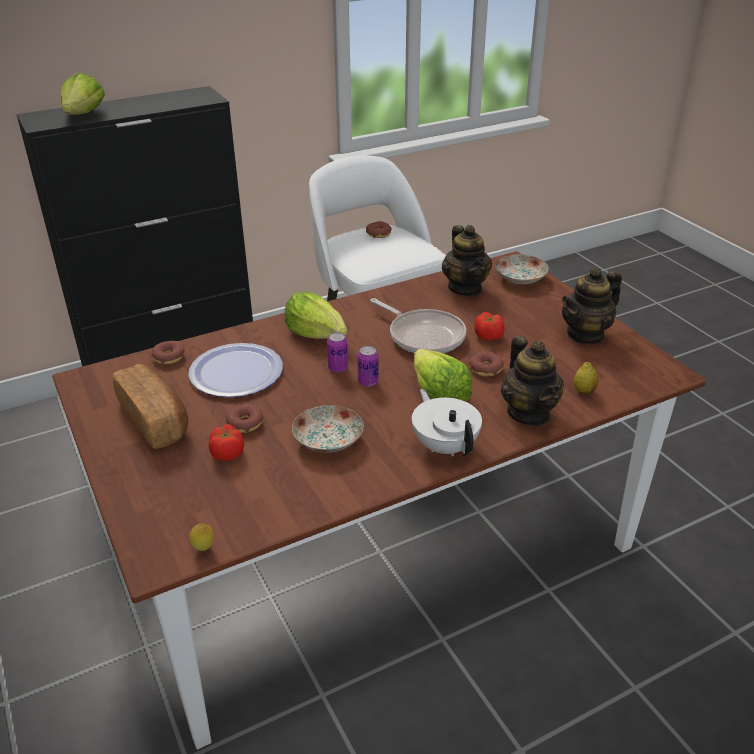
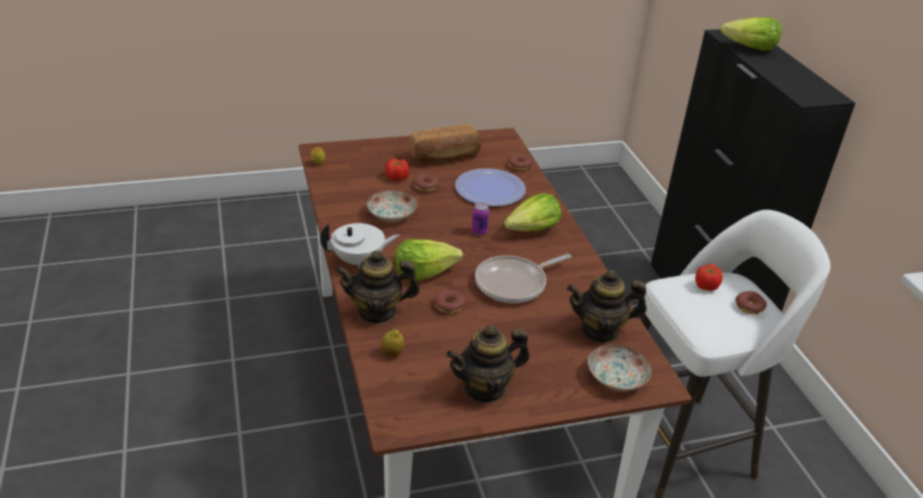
camera: 100 degrees right, 0 degrees up
can [358,346,378,387] -> none
tomato [475,312,505,341] -> tomato moved to [695,264,723,291]
teapot [562,267,622,345] -> teapot turned 90 degrees counterclockwise [446,325,529,403]

